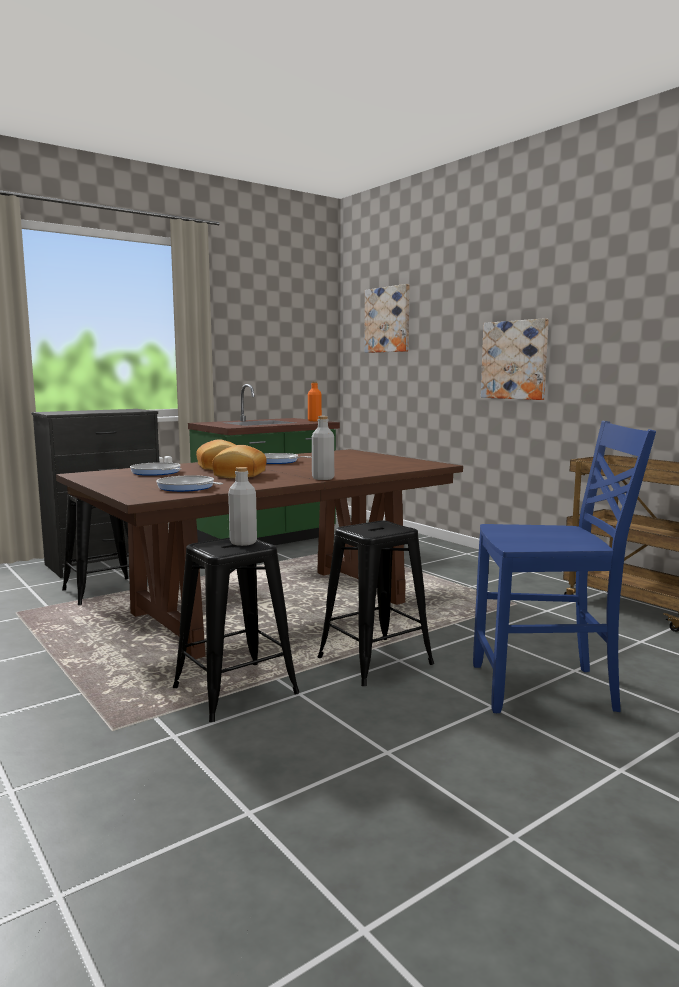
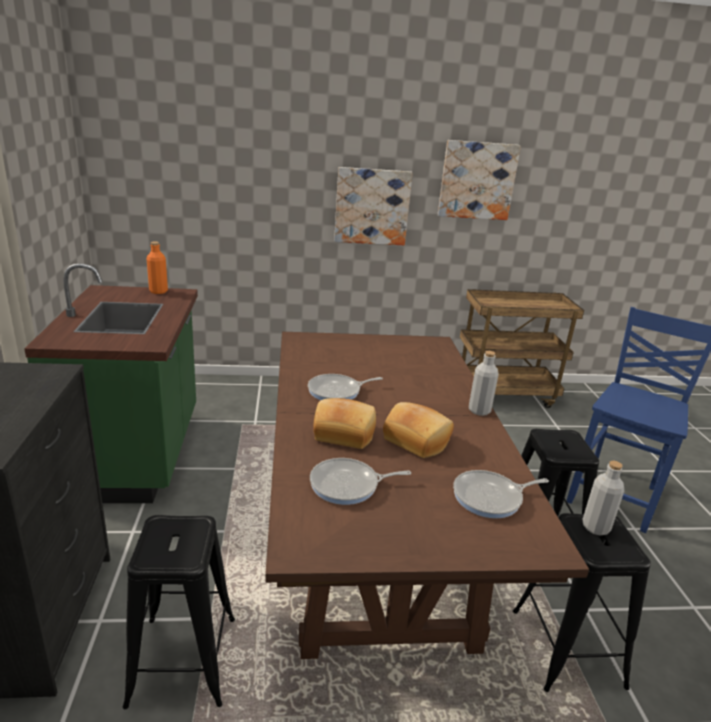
camera: 60 degrees left, 15 degrees up
picture [364,284,410,353] -> picture moved to [438,140,521,220]

